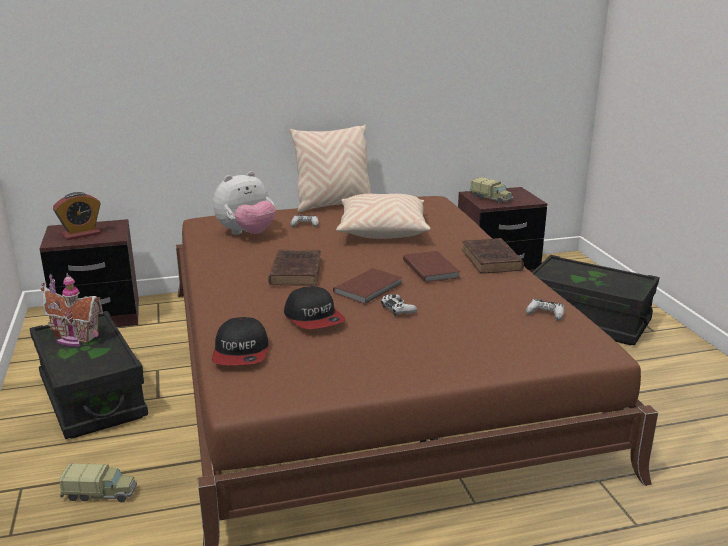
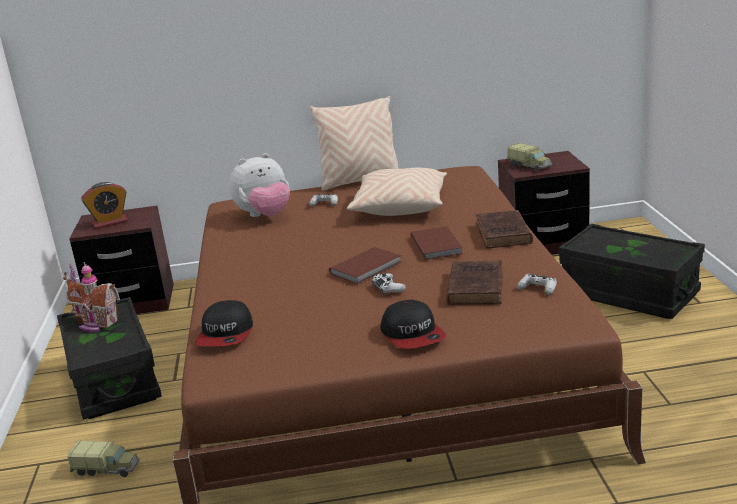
camera: 10 degrees right, 0 degrees up
brown book [268,250,321,286] -> brown book moved to [447,260,503,305]
cap [284,286,345,329] -> cap moved to [380,300,446,349]

